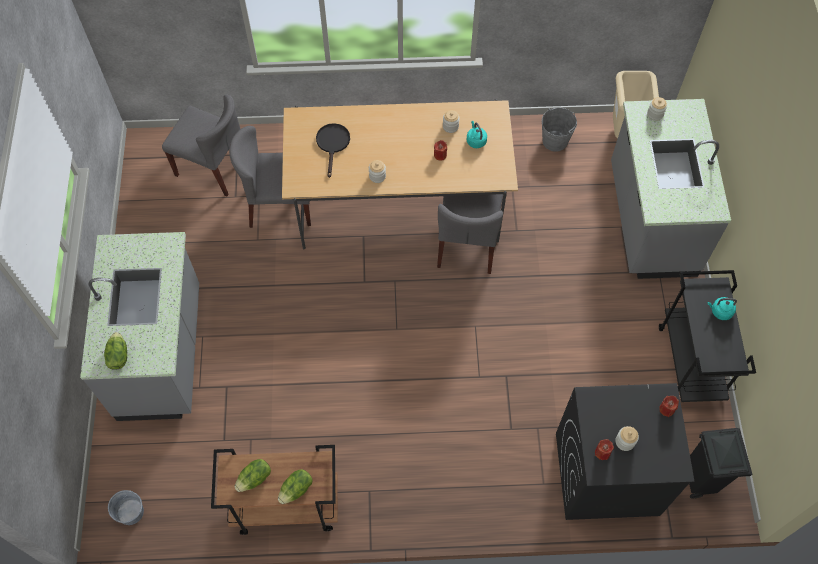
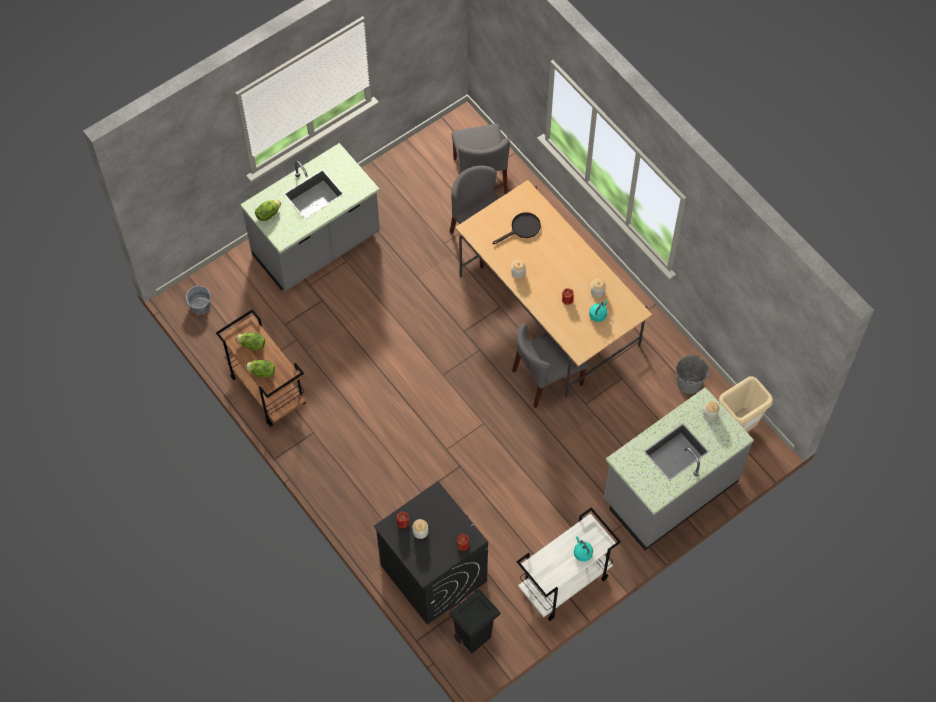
camera: 55 degrees right, 0 degrees up
black cart [659,270,756,402] -> white cart [517,507,621,621]

